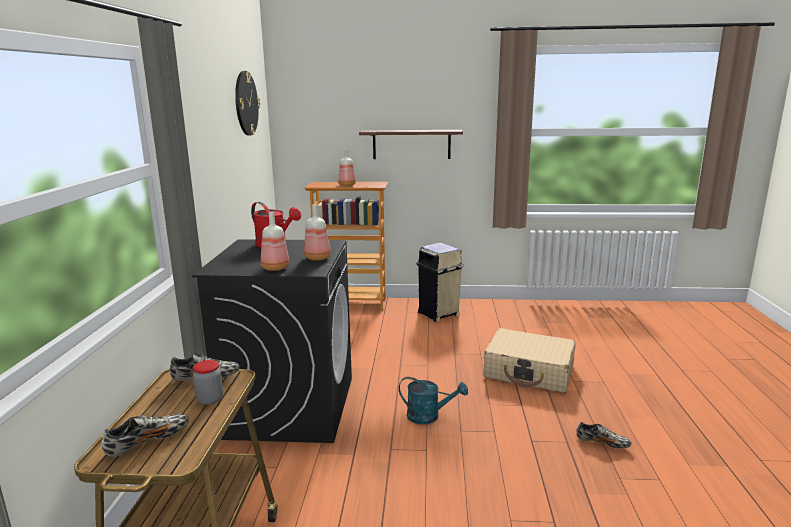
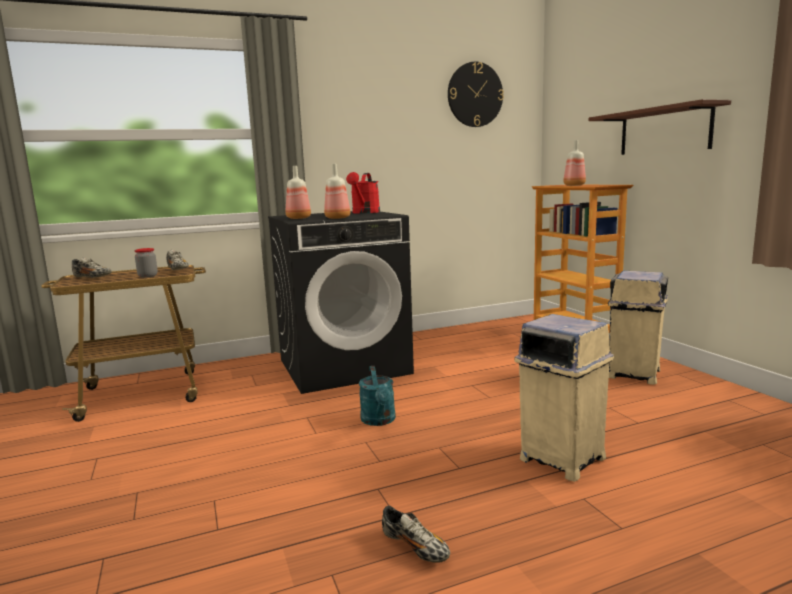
camera: 65 degrees right, 5 degrees down
beige suitcase [484,328,576,393] -> beige trash can [514,314,614,482]
shoe [576,422,631,448] -> shoe turned 45 degrees counterclockwise [382,506,450,563]

